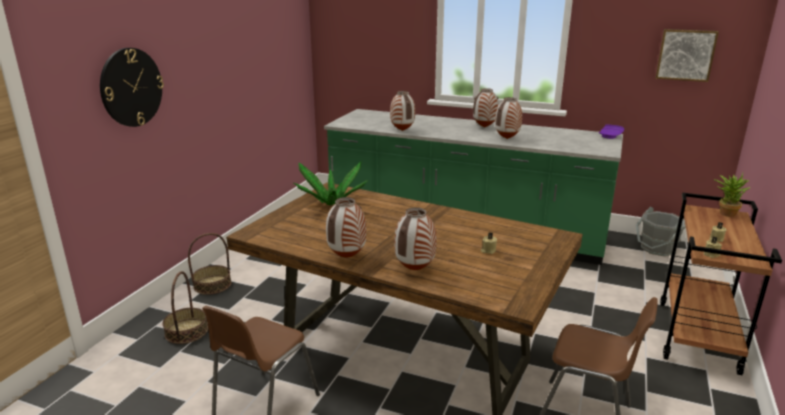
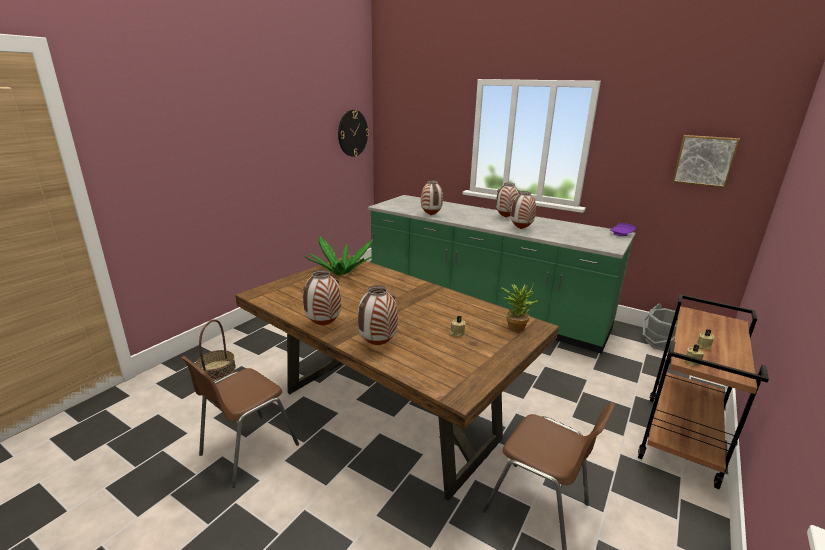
camera: 10 degrees right, 0 degrees up
wall clock [100,48,164,127] -> wall clock moved to [338,110,369,157]
basket [188,233,231,295] -> none
potted plant [714,173,750,217] -> potted plant moved to [501,283,537,332]

